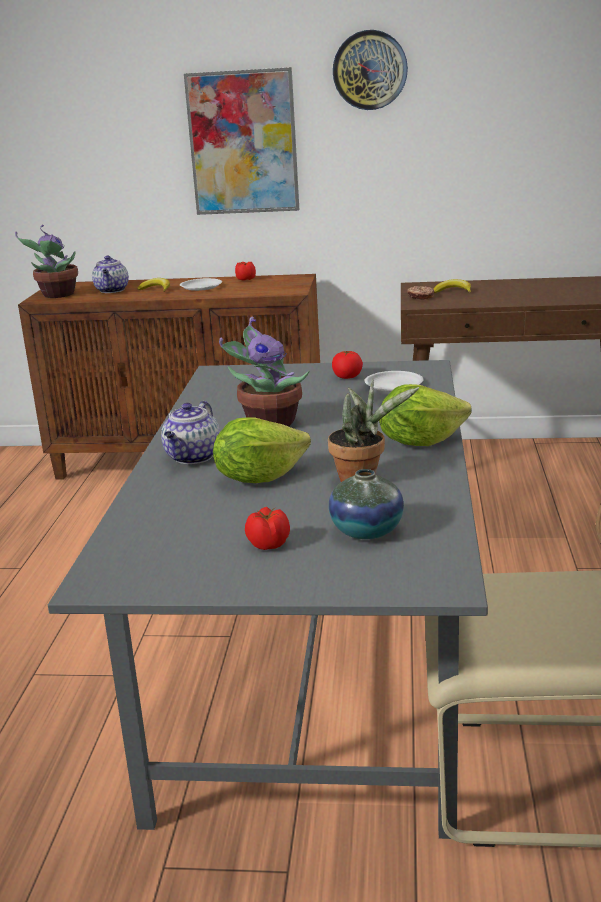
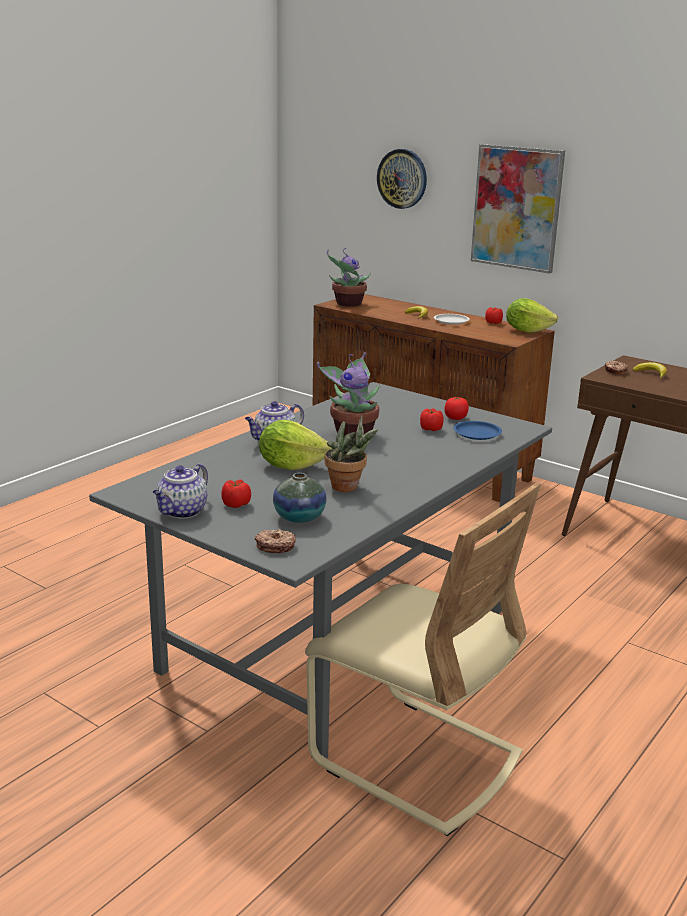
camera: 30 degrees right, 0 degrees up
teapot [92,256,129,293] -> teapot moved to [153,464,208,519]
wall clock [333,30,408,110] -> wall clock moved to [377,149,427,209]
white plate [365,371,423,392] -> blue plate [453,421,502,440]
lettuce [379,384,472,446] -> lettuce moved to [506,298,558,333]
none -> donut [255,529,296,553]
none -> tomato [420,408,444,431]

